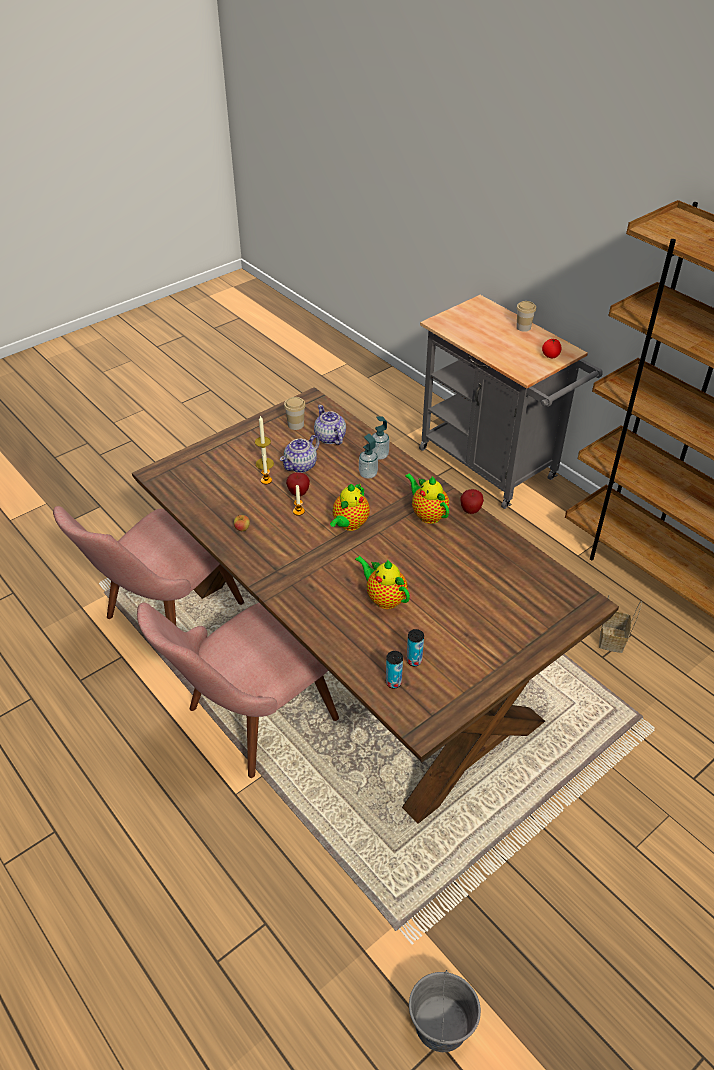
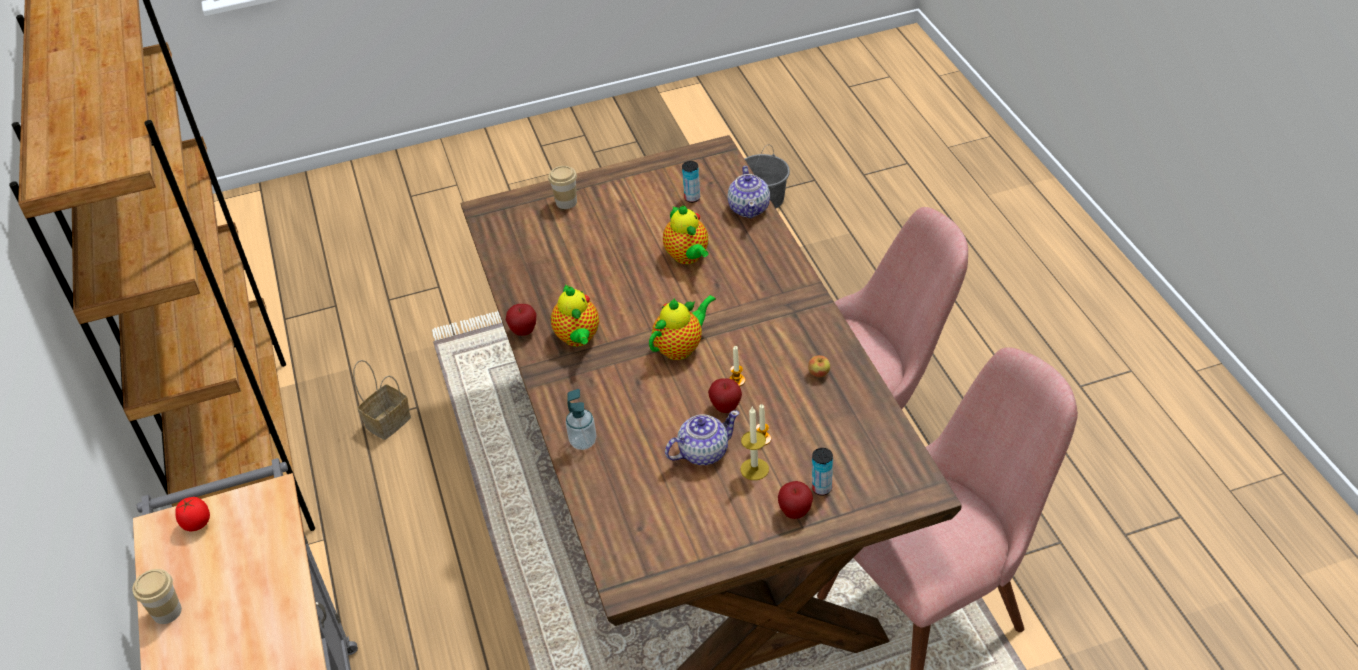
camera: 155 degrees left, 0 degrees up
cup [284,397,306,430] -> cup moved to [548,166,577,209]
teapot [314,405,346,445] -> teapot moved to [728,166,770,218]
soap dispenser [359,434,378,479] -> none
can [386,651,403,688] -> can moved to [812,448,833,496]
none -> apple [778,481,813,519]

